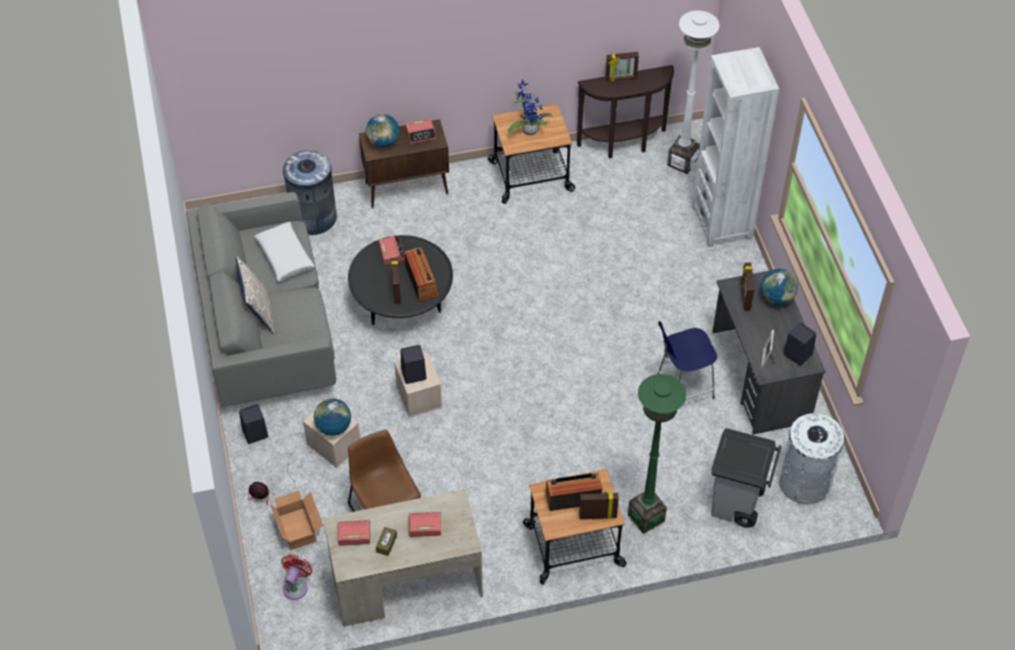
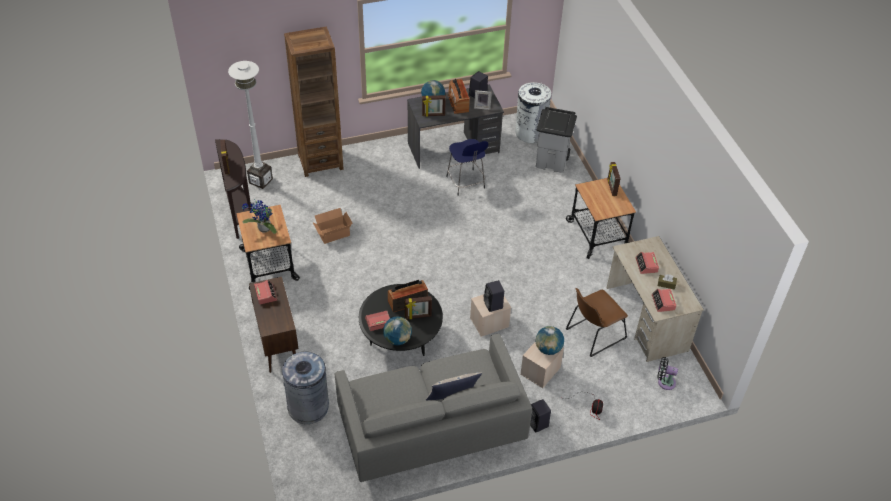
camera: 95 degrees left, 5 degrees down
white pillow [253,222,315,281] -> none
cardboard box [270,491,323,550] -> cardboard box moved to [312,208,352,244]
red fan [281,555,312,600] -> black fan [657,357,678,390]
globe [366,114,400,148] -> globe moved to [383,316,412,345]
radio [546,473,602,511] -> radio moved to [448,78,470,114]
green floor lamp [628,374,686,534] -> none
white bookcase [692,47,779,247] -> brown bookcase [284,27,344,177]

